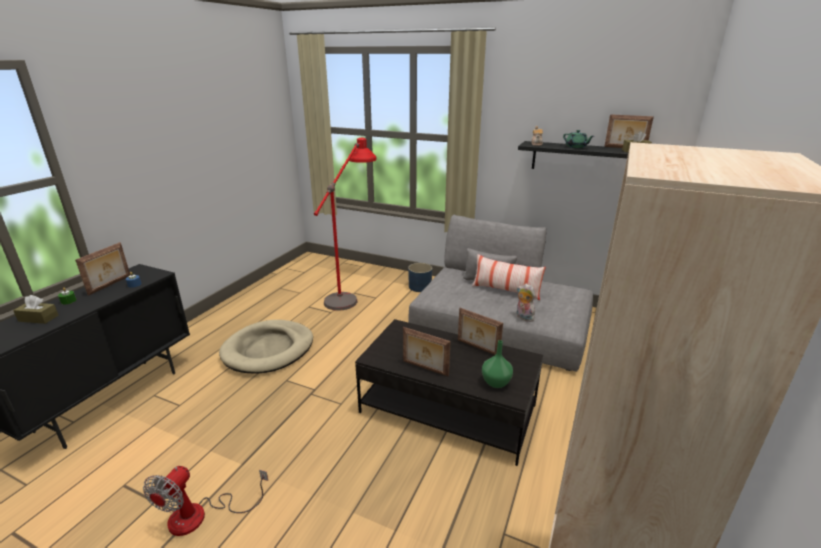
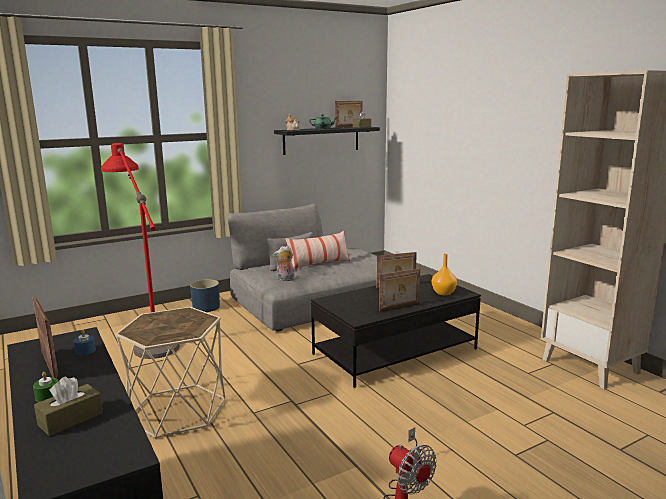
camera: 55 degrees left, 10 degrees down
beige dog bed [219,320,313,374] -> beige side table [115,307,226,439]
green vase [482,340,513,388] -> orange vase [432,254,457,295]
plush toy [517,283,535,322] -> plush toy moved to [273,246,295,281]

